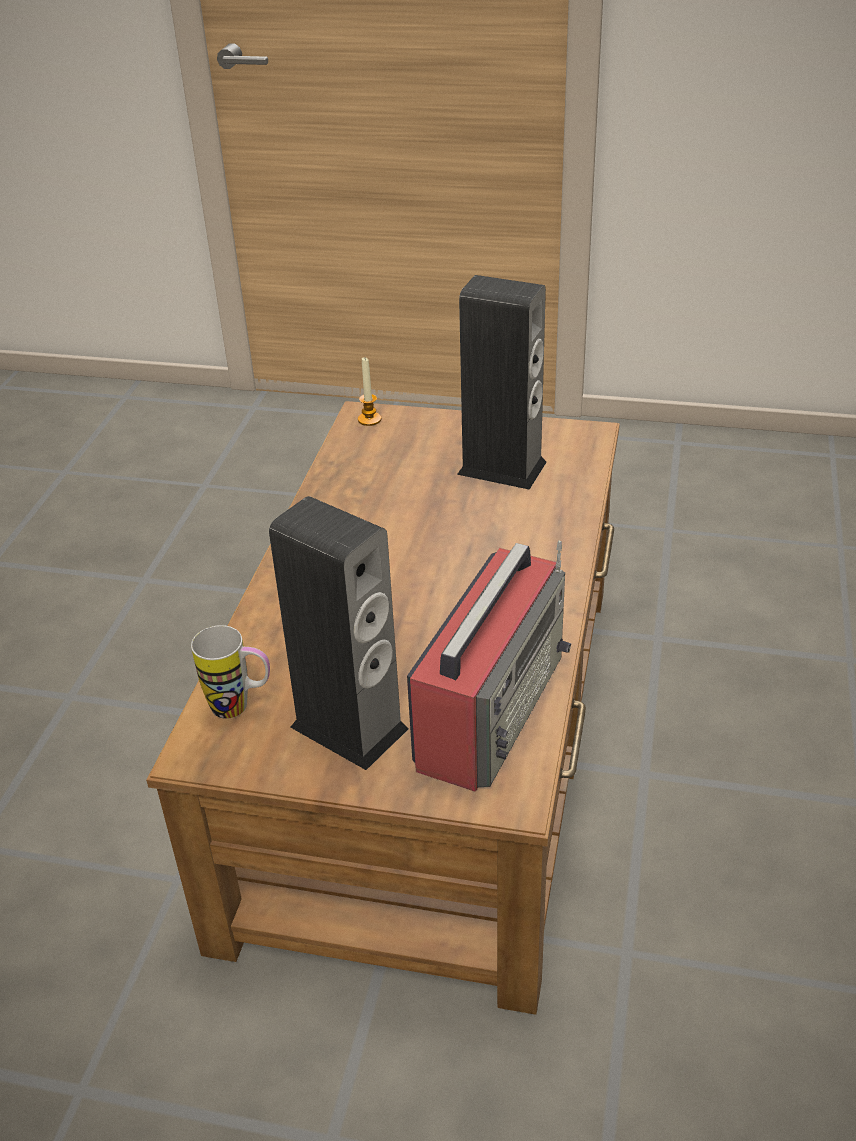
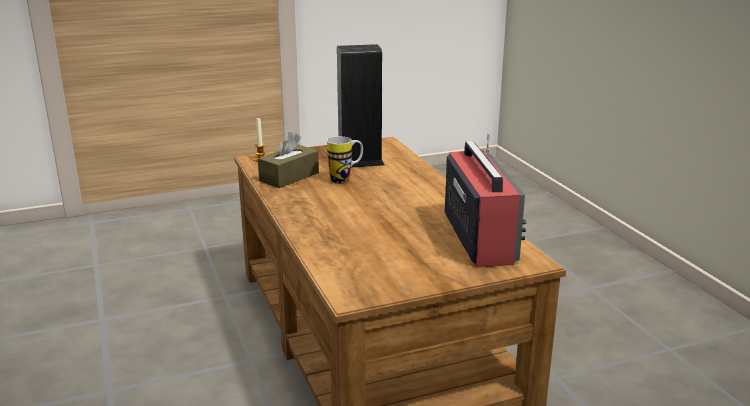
camera: 35 degrees left, 15 degrees down
mug [191,625,270,719] -> mug moved to [327,136,363,184]
speaker [269,496,408,770] -> none
none -> brown tissue box [258,132,319,188]

